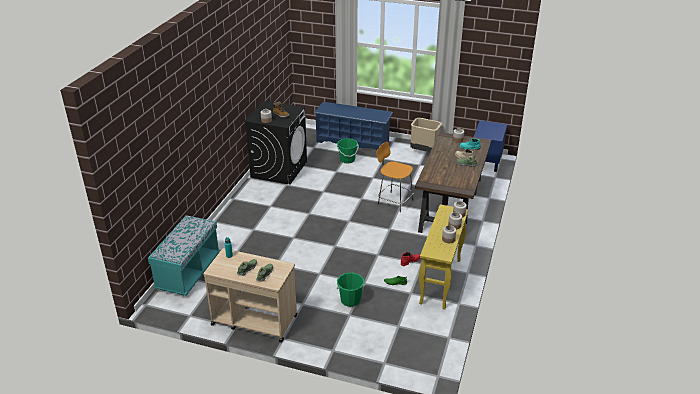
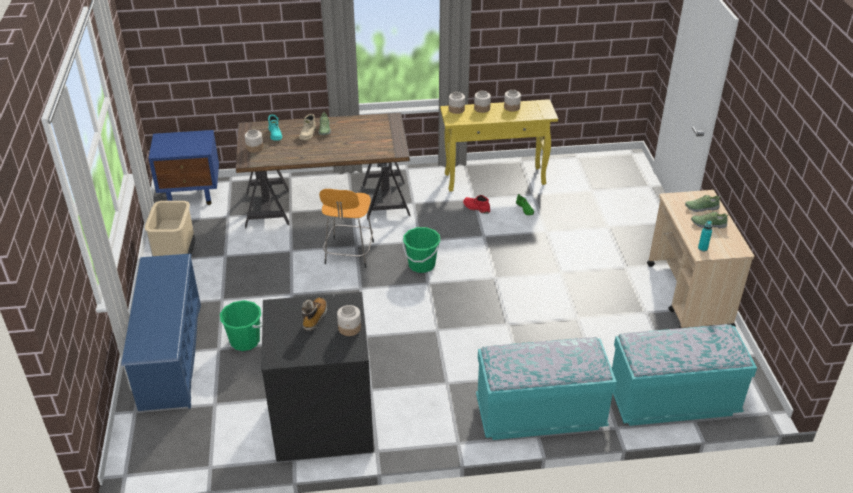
camera: 115 degrees left, 5 degrees up
green bucket [337,273,365,307] -> green bucket moved to [403,227,440,273]
none -> turquoise bench [476,337,617,440]

